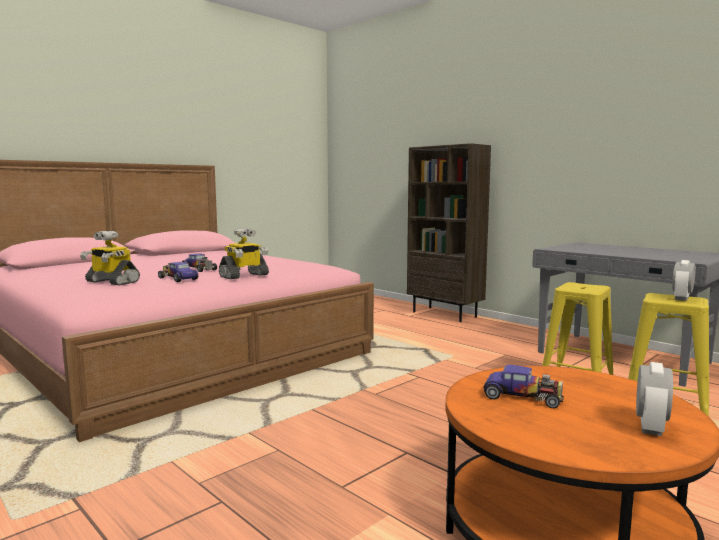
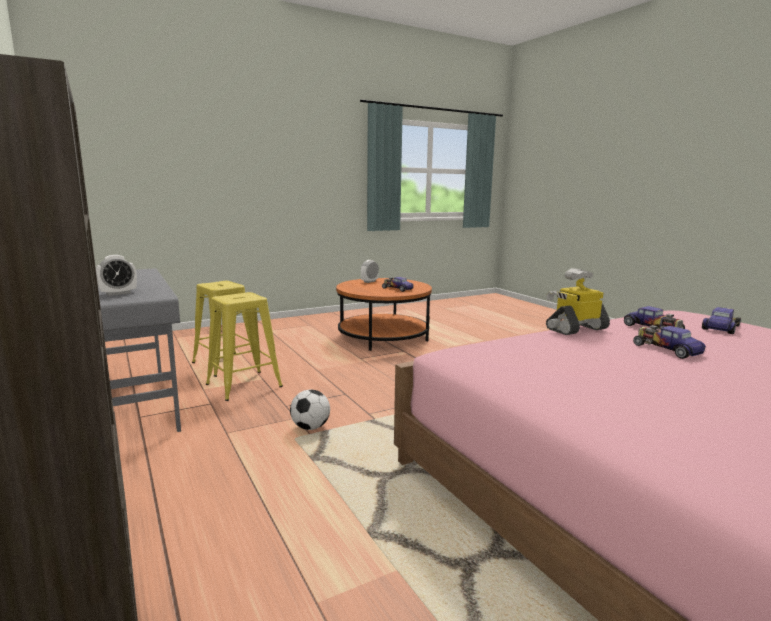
camera: 165 degrees left, 5 degrees up
toy robot [80,231,140,286] -> toy car [702,307,741,334]
alarm clock [672,260,696,301] -> alarm clock moved to [96,255,137,296]
none -> football [290,390,330,430]

